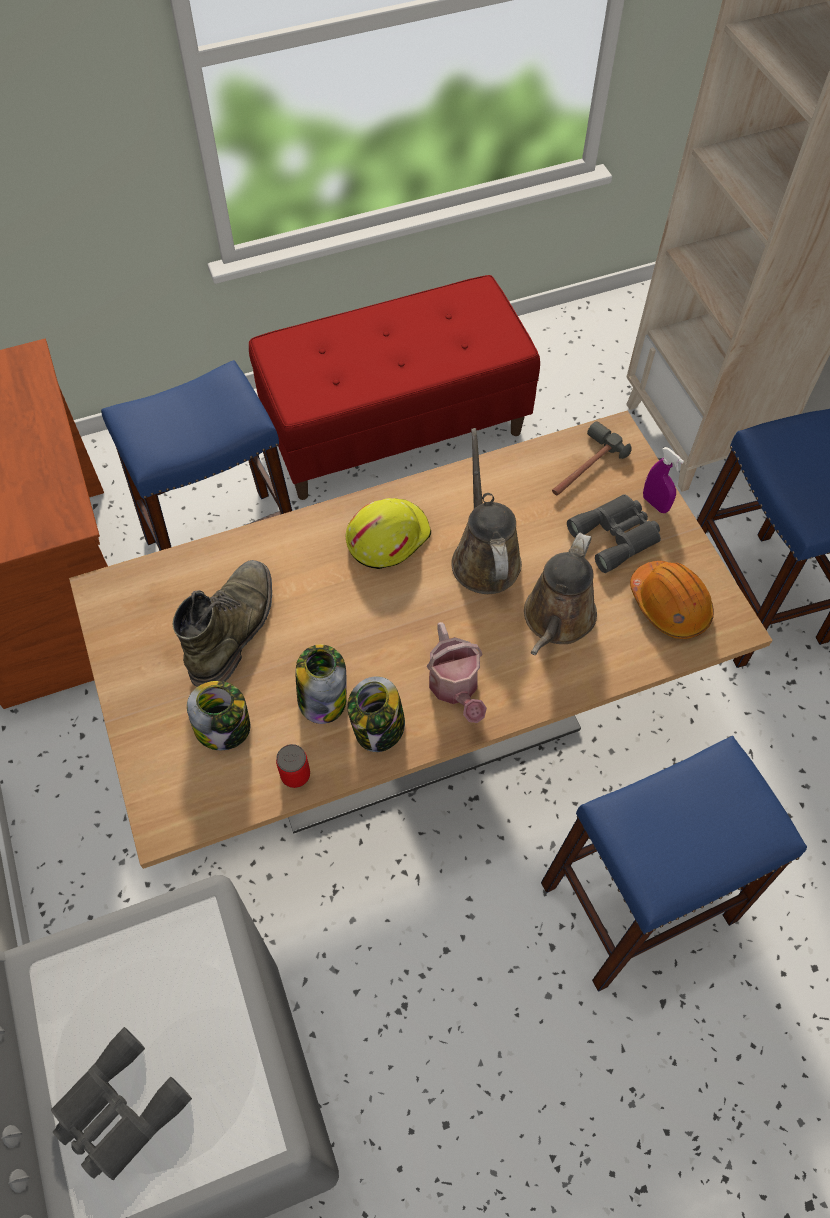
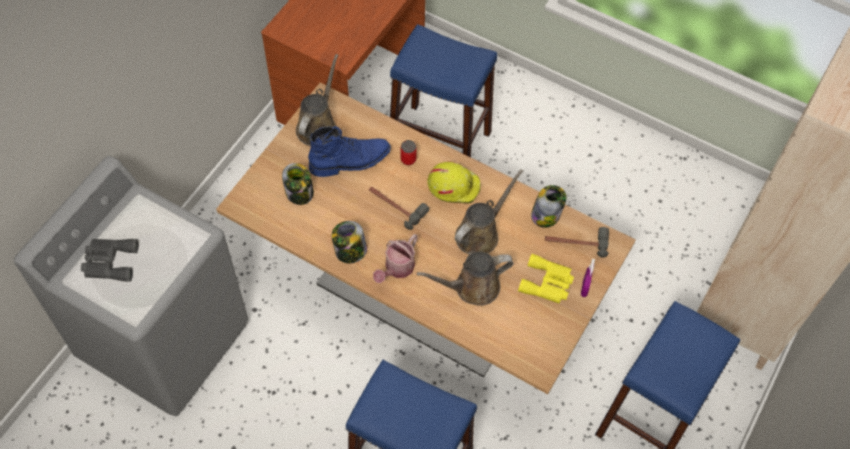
camera: 50 degrees right, 0 degrees up
green boot [173,560,272,687] -> blue boot [308,126,391,177]
red bench [249,275,540,500] -> none
can [276,744,310,788] -> can moved to [401,140,417,165]
jar [296,644,347,724] -> jar moved to [531,185,567,228]
grey binoculars [567,494,661,573] -> yellow binoculars [518,254,574,304]
orange hard hat [630,561,714,639] -> none
none -> brown watering can [296,54,338,146]
none -> hammer [369,187,429,230]

